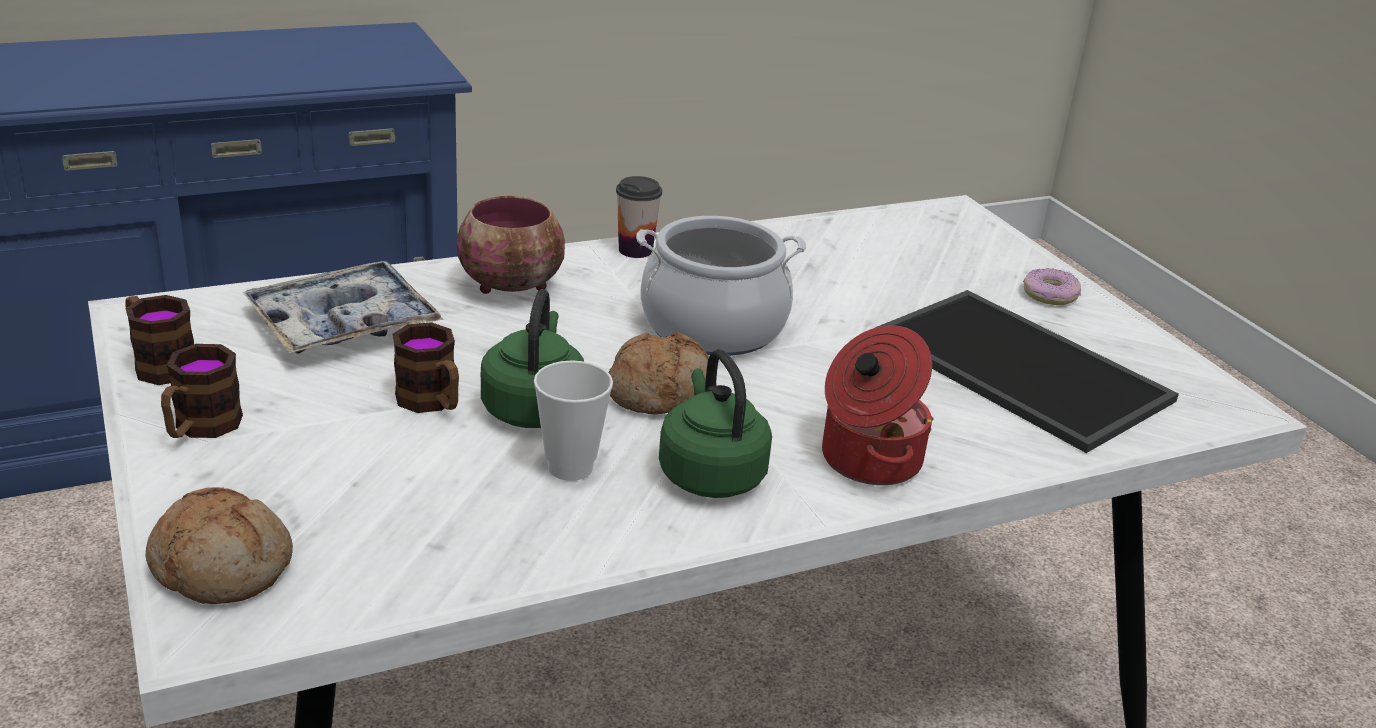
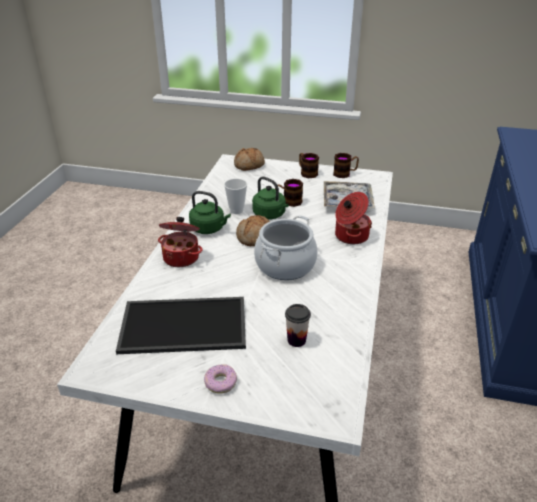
camera: 130 degrees right, 5 degrees up
bowl [457,196,565,294] -> cooking pot [335,192,372,244]
cup [616,176,662,258] -> cup moved to [285,304,311,347]

